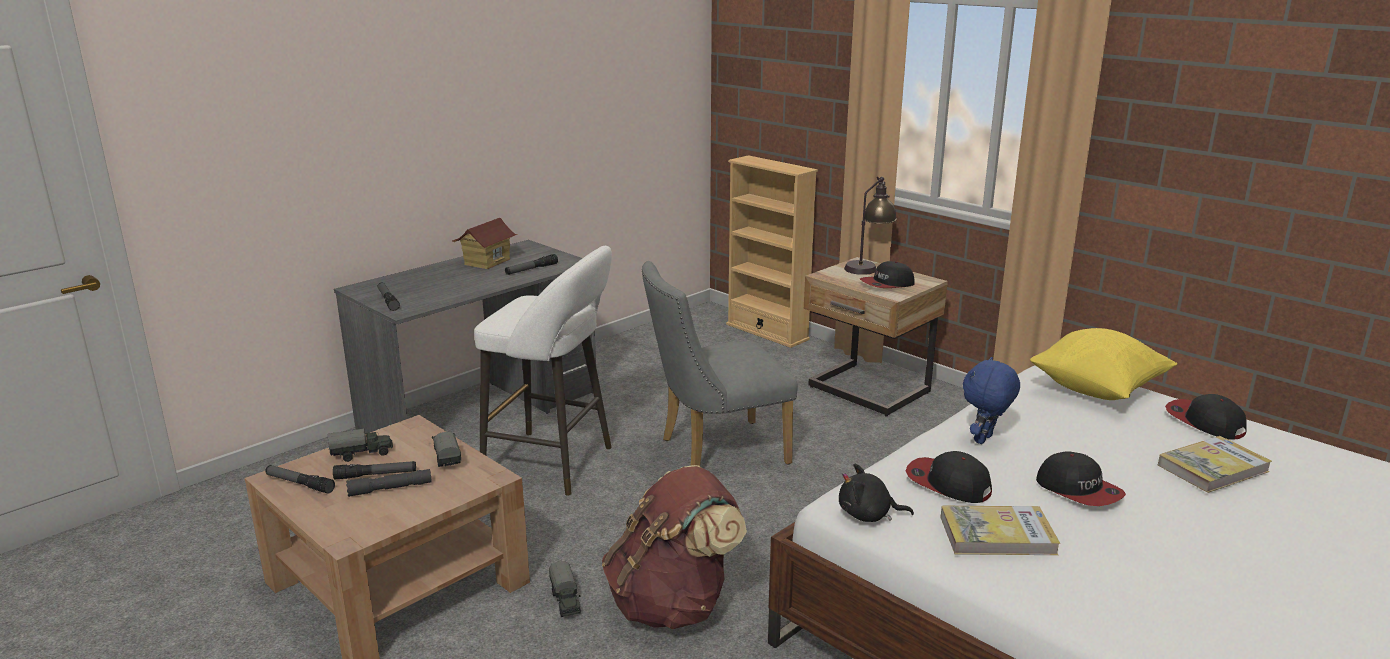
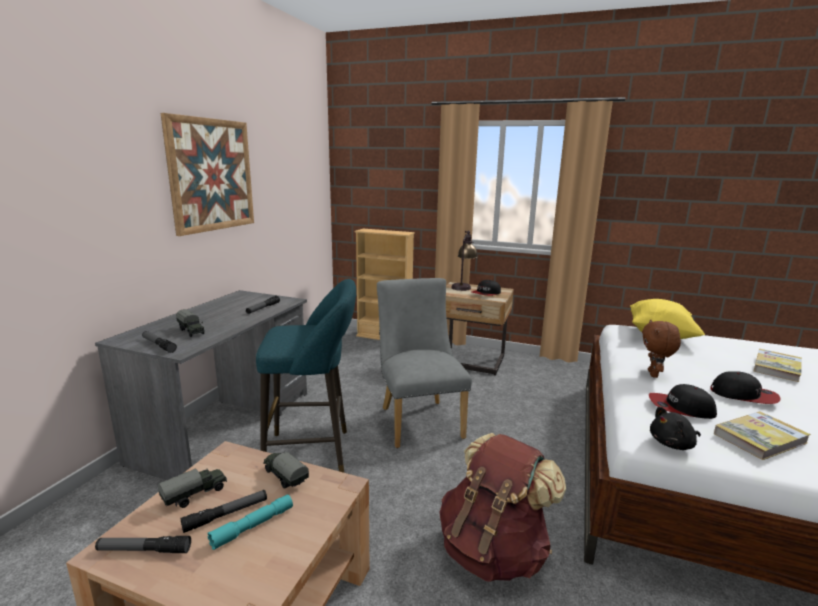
camera: 25 degrees left, 5 degrees down
grey flashlight [346,469,432,497] -> turquoise flashlight [207,495,293,550]
toy house [452,218,518,269] -> none
white stool [474,245,612,496] -> turquoise stool [256,279,356,473]
toy truck [549,561,581,617] -> toy truck moved to [176,309,205,337]
grey chair [642,261,798,466] -> grey chair turned 120 degrees clockwise [377,278,472,448]
blue plush toy [963,357,1020,444] -> brown plush toy [642,319,681,378]
cap [1165,394,1247,440] -> none
none -> picture [161,113,254,236]

